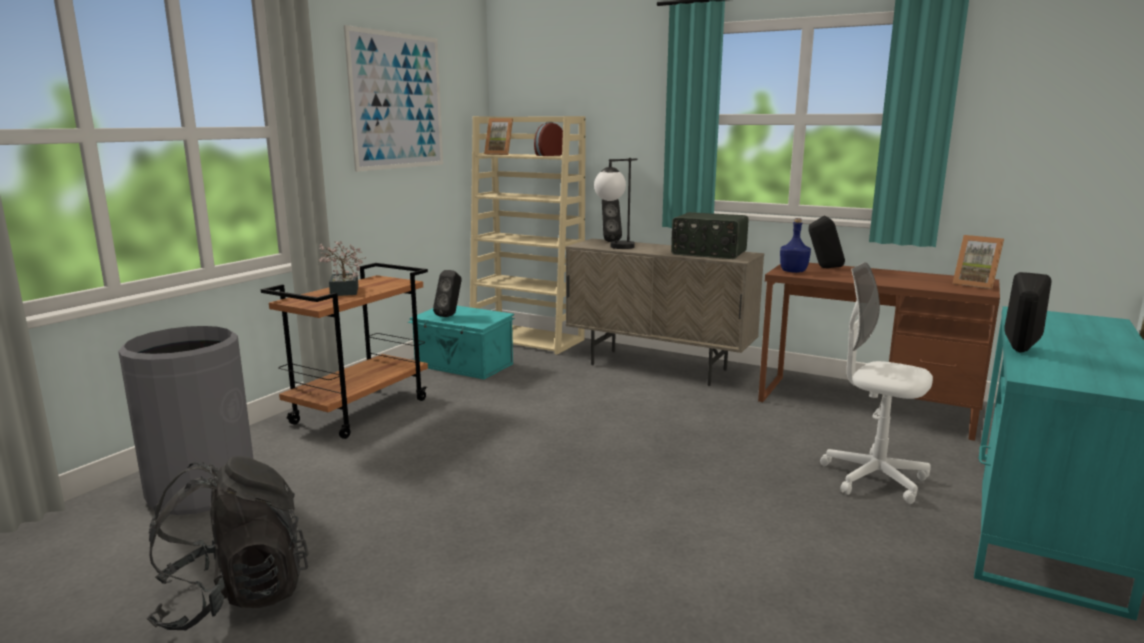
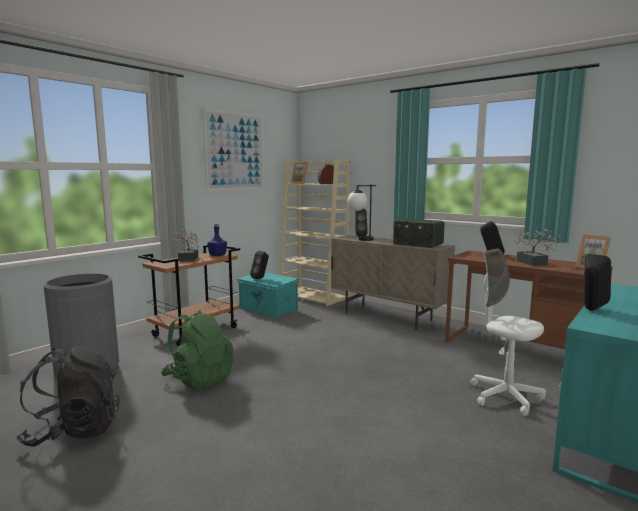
camera: 10 degrees right, 5 degrees down
blue bottle [780,218,811,273] -> blue bottle moved to [207,224,227,256]
none -> green backpack [161,310,234,390]
none -> potted plant [513,229,560,266]

